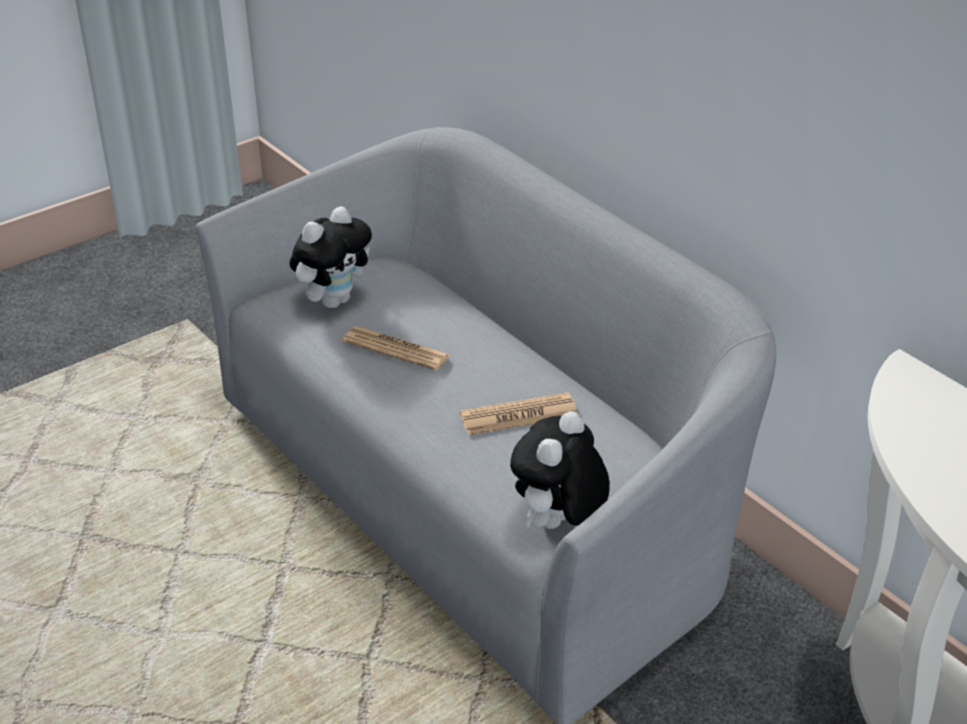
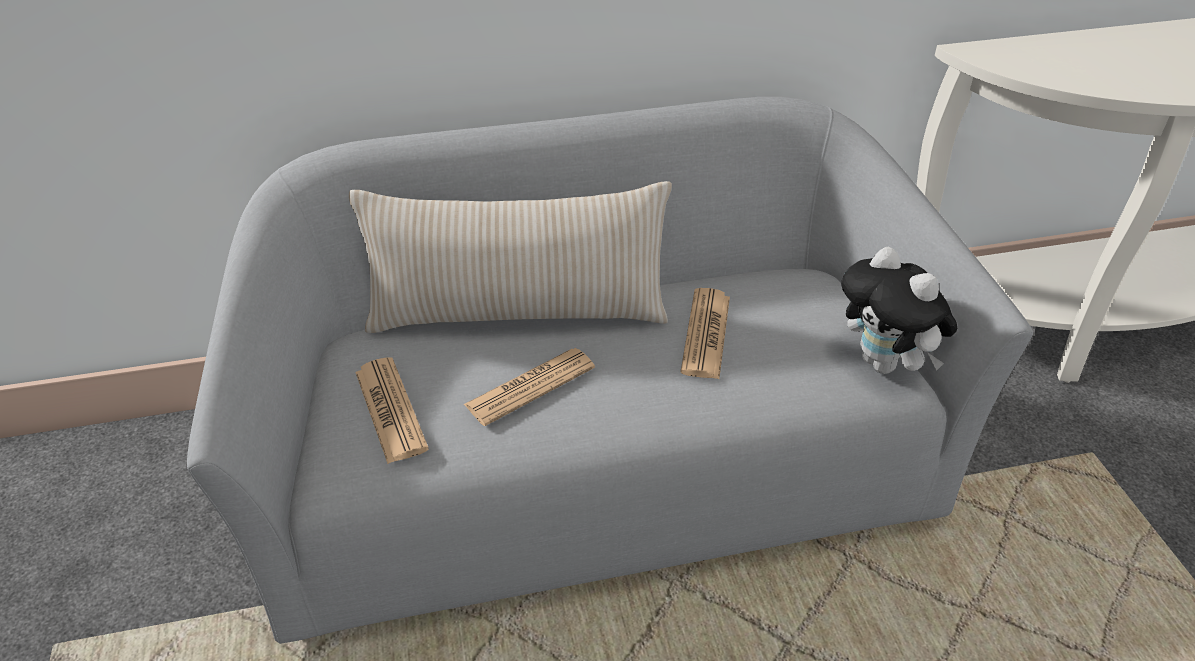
camera: 65 degrees left, 5 degrees up
plush toy [289,206,372,308] -> newspaper [355,357,429,464]
none -> beige pillow [349,181,672,333]

